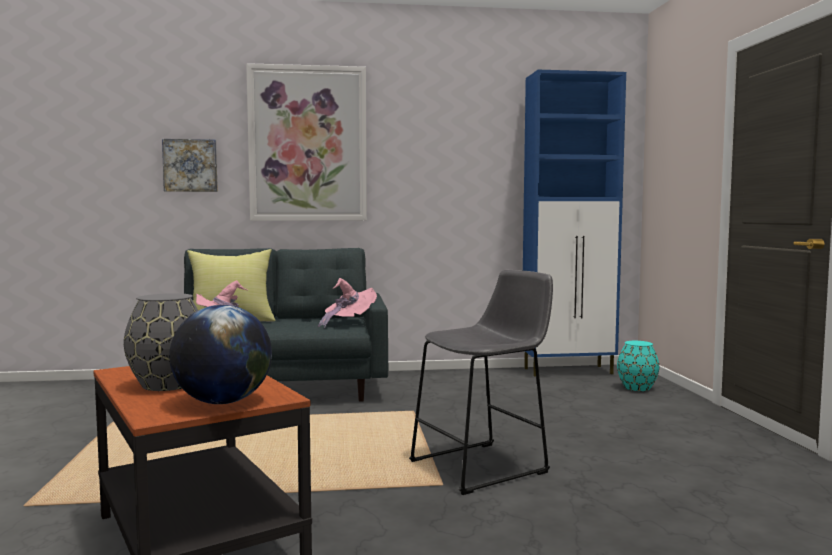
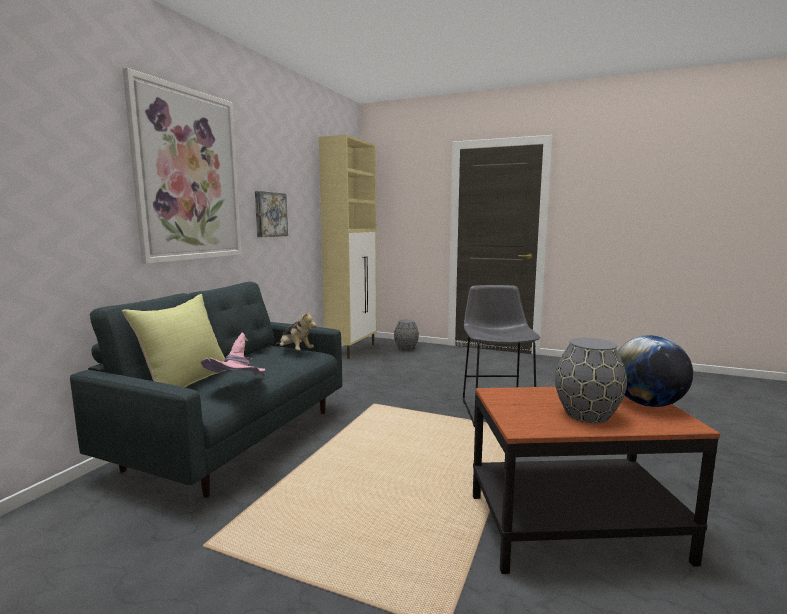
camera: 60 degrees left, 5 degrees up
picture [162,139,218,192] -> picture moved to [255,191,288,237]
pink hat [318,278,377,328] -> plush toy [275,311,317,350]
blue cabinet [523,70,626,377] -> beige cabinet [319,135,377,359]
turquoise vase [617,341,659,391] -> grey vase [394,319,419,350]

